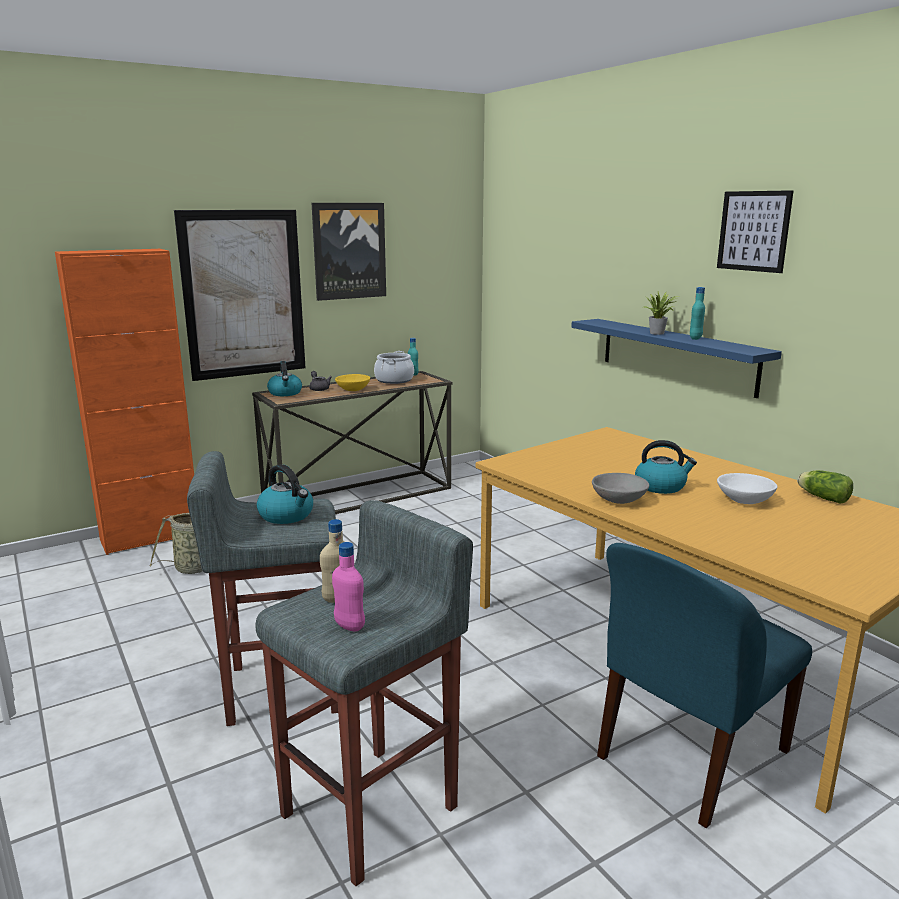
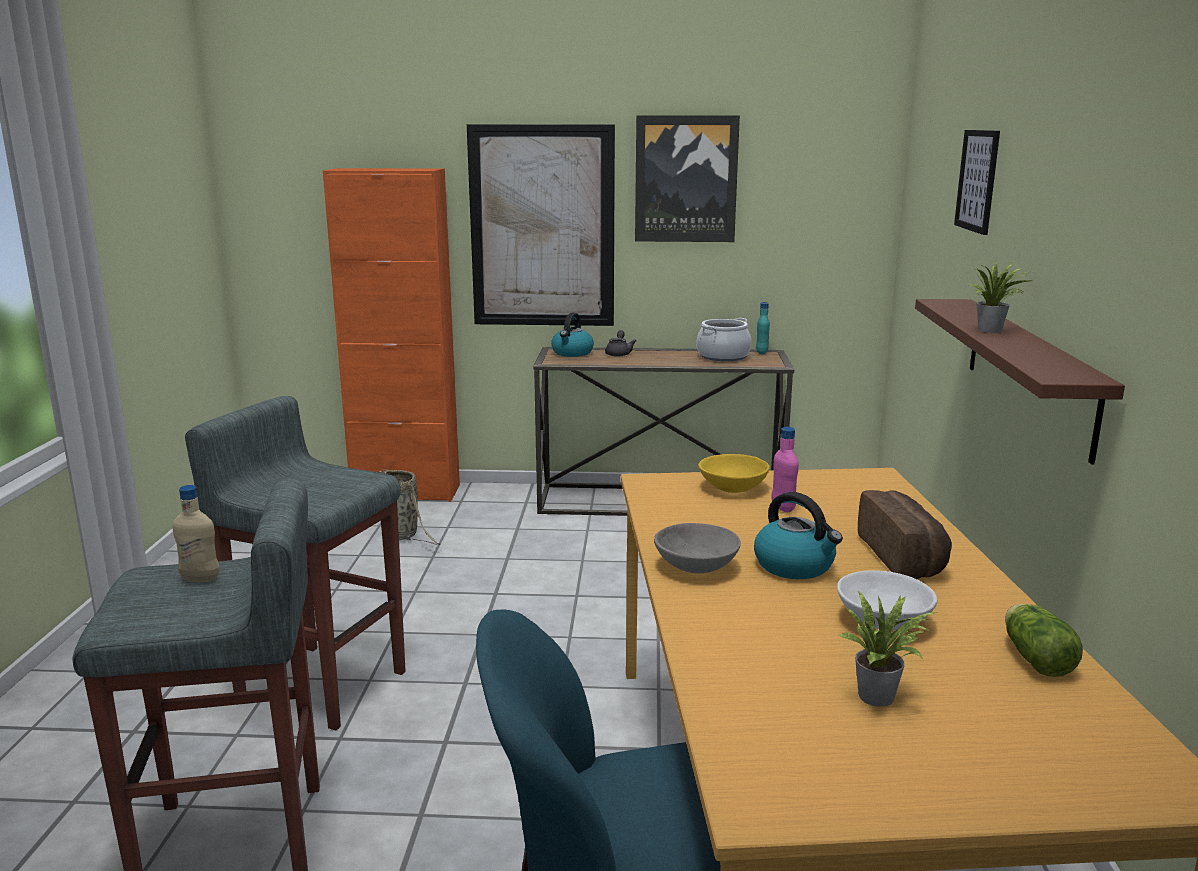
camera: 35 degrees right, 0 degrees up
kettle [257,464,313,524] -> none
pink bottle [332,542,365,631] -> pink bottle moved to [772,427,799,512]
yellow bowl [335,374,370,391] -> yellow bowl moved to [698,454,770,493]
blue shelf [571,319,782,398] -> brown shelf [915,299,1125,465]
turquoise bottle [690,287,705,340] -> none
picture [717,190,794,273] -> picture moved to [954,130,1000,235]
none -> potted plant [838,591,938,707]
none -> bread [858,490,952,579]

